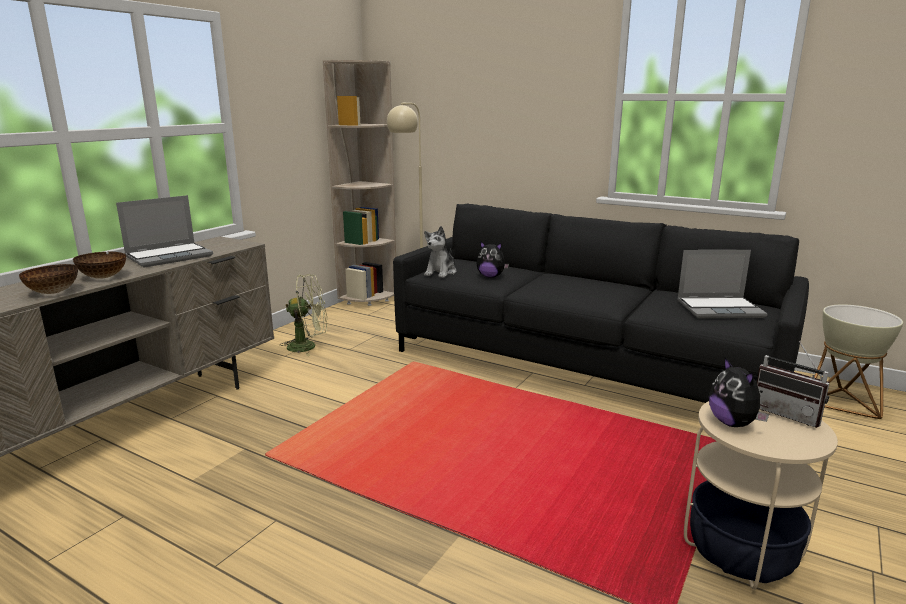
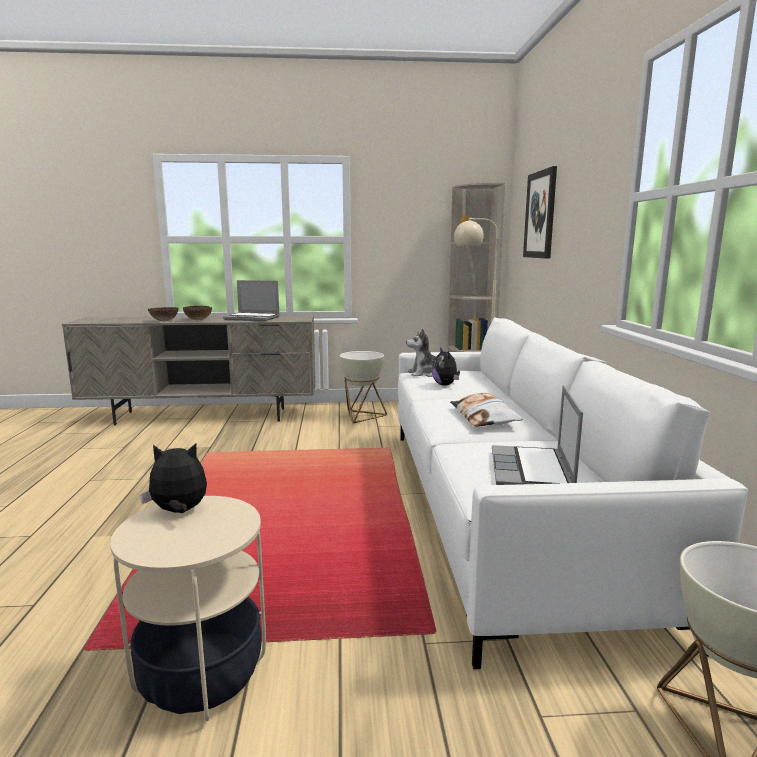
camera: 55 degrees right, 5 degrees down
green fan [280,274,327,356] -> planter [340,351,387,423]
black sofa [393,204,809,403] -> white sofa [398,317,748,669]
laptop [677,250,768,318] -> laptop turned 45 degrees clockwise [492,385,583,485]
plush toy [709,357,769,427] -> plush toy turned 45 degrees clockwise [140,443,207,513]
radio [757,341,829,428] -> none
none -> pillow [450,393,523,427]
none -> picture [523,166,557,259]

